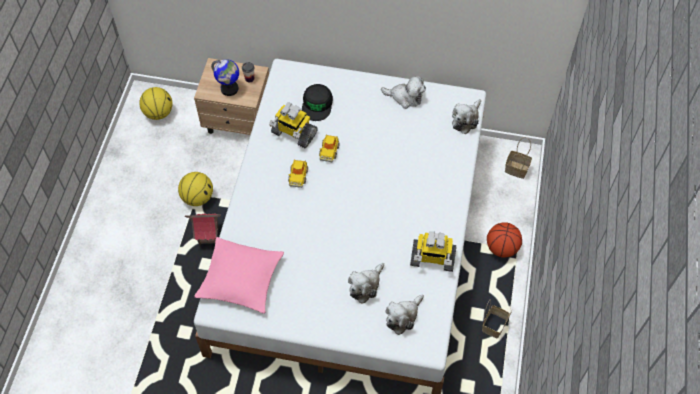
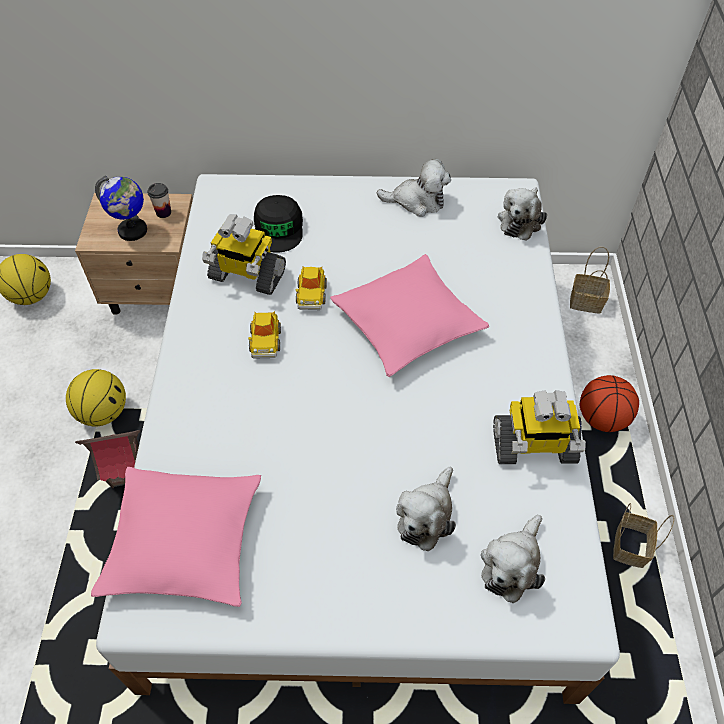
camera: 10 degrees left, 5 degrees down
none -> pink pillow [330,254,489,377]

